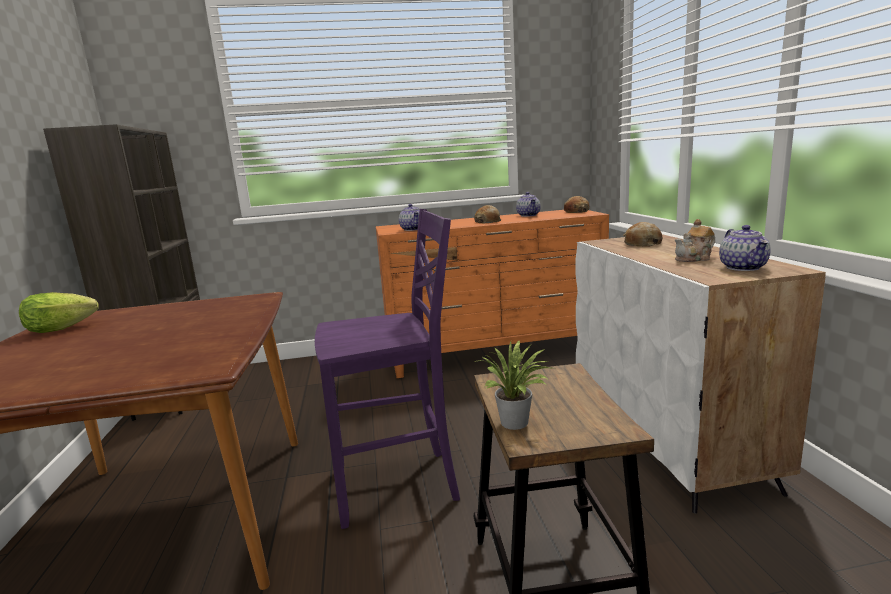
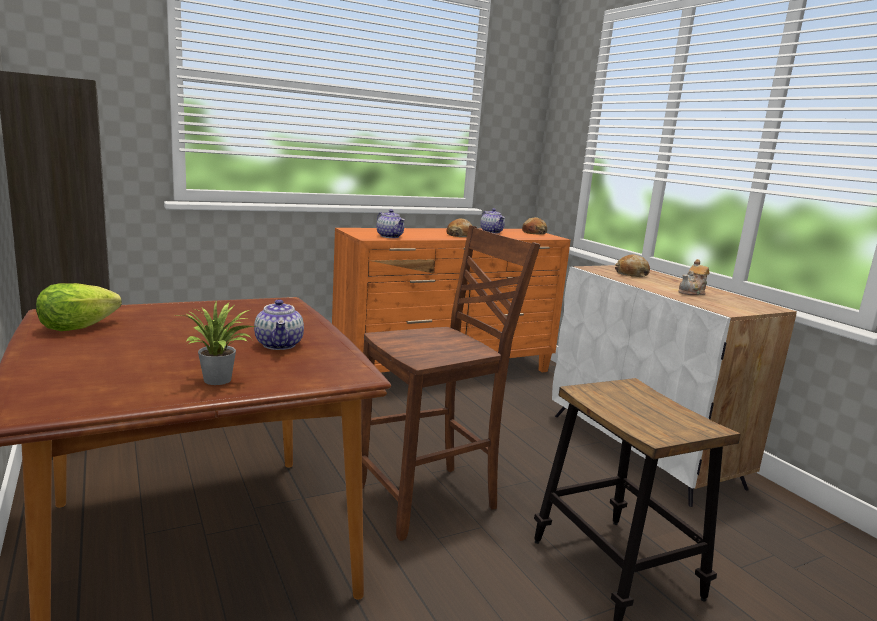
camera: 20 degrees left, 0 degrees up
purple chair [315,209,460,529] -> brown chair [361,226,540,541]
potted plant [474,341,550,430] -> potted plant moved to [175,300,257,385]
teapot [719,225,771,271] -> teapot moved to [254,299,304,350]

